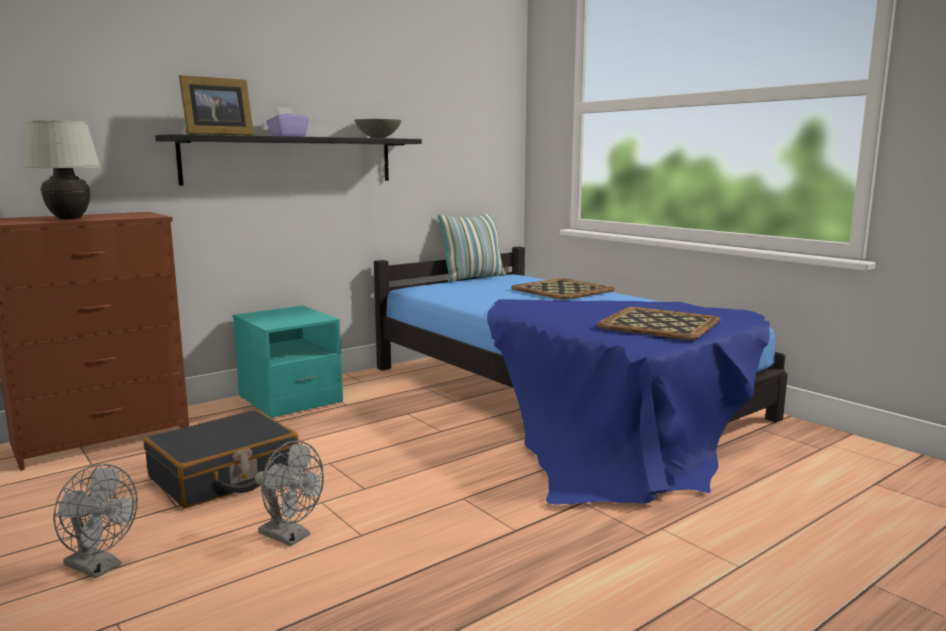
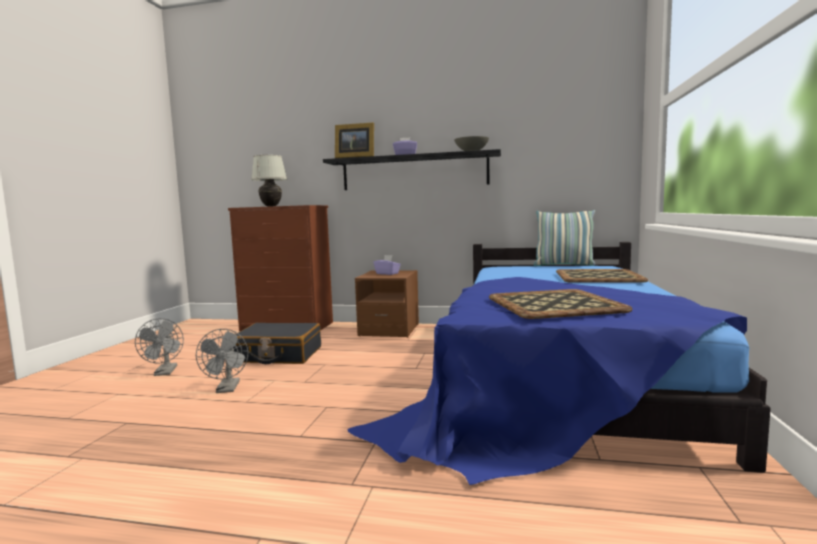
camera: 50 degrees right, 5 degrees down
turquoise nightstand [233,305,343,418] -> brown nightstand [355,270,419,338]
none -> purple tissue box [373,255,401,275]

